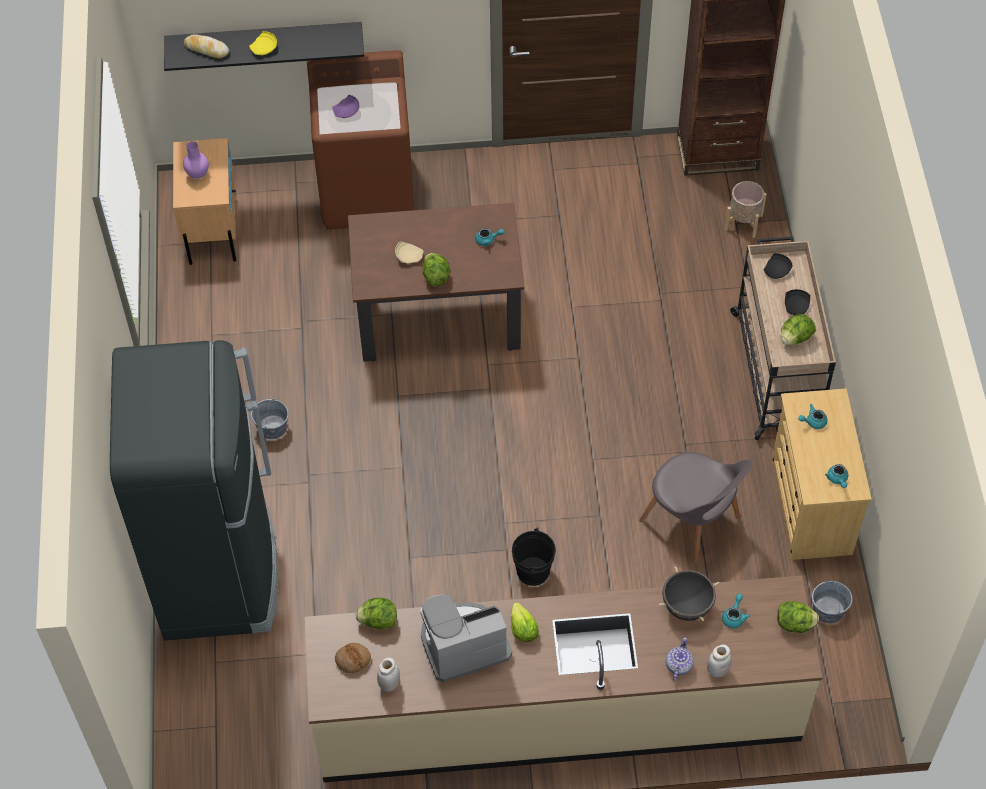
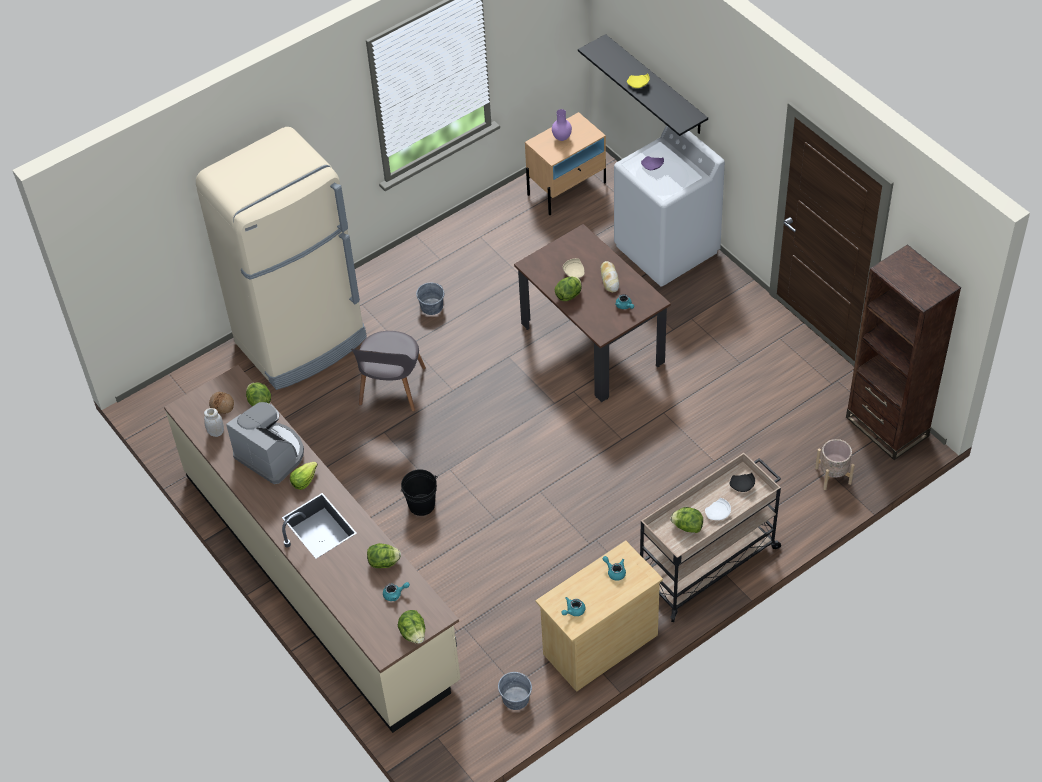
camera: 60 degrees right, 5 degrees down
black fridge [110,340,278,641] -> beige fridge [196,127,367,390]
bread [184,34,229,58] -> bread moved to [601,261,619,293]
brown washing machine [307,50,414,230] -> white washing machine [614,125,725,286]
grey chair [639,452,753,564] -> grey chair moved to [351,331,426,412]
black cooking pot [659,566,719,621] -> lettuce [367,543,401,568]
teapot [666,637,693,681] -> none
white jar [707,645,731,678] -> none
black plate [785,289,810,315] -> white plate [705,498,731,520]

